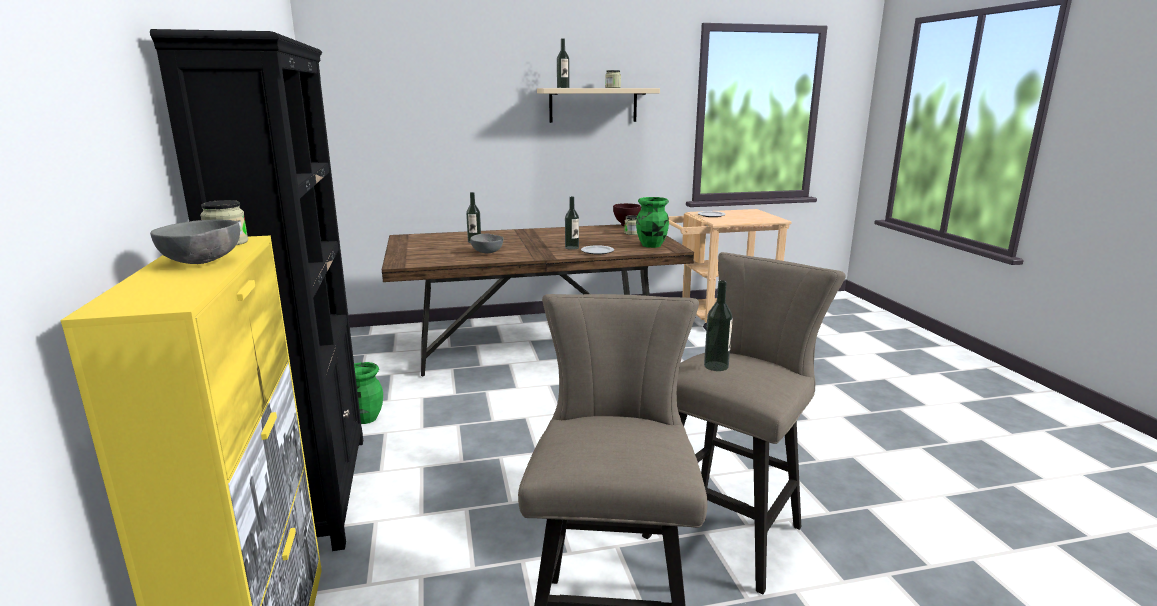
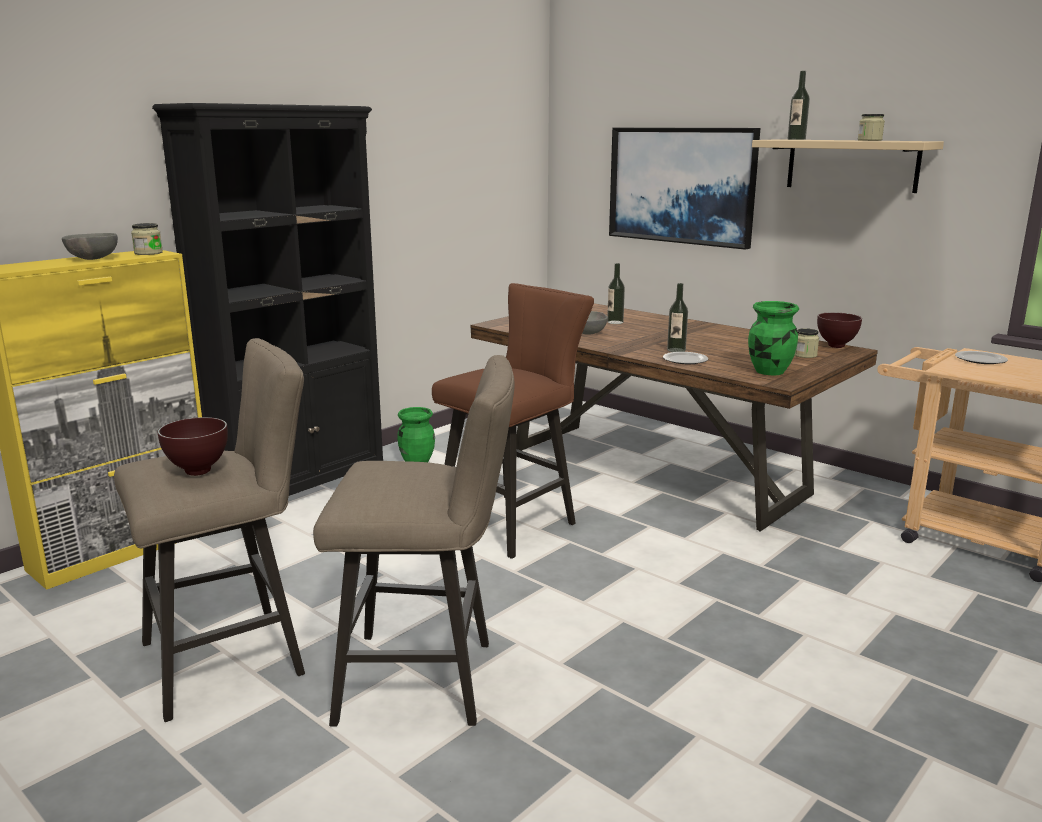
camera: 55 degrees right, 0 degrees up
bottle [704,280,733,371] -> none
none -> brown bowl [158,417,228,476]
none -> brown stool [432,283,594,559]
none -> picture [609,128,760,250]

